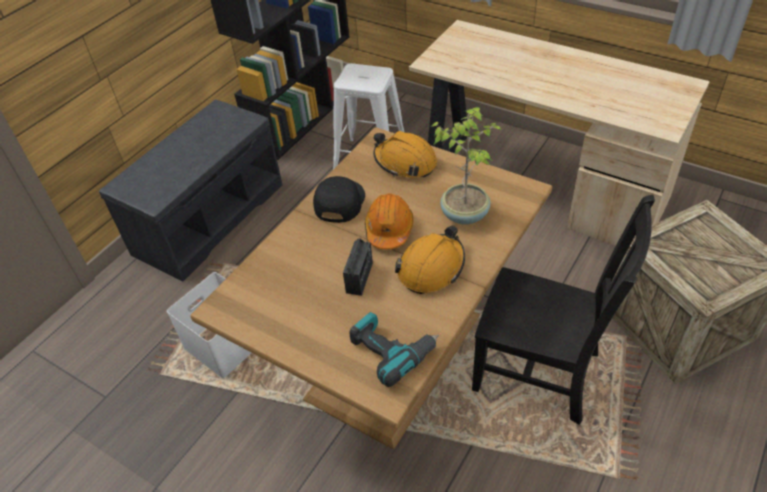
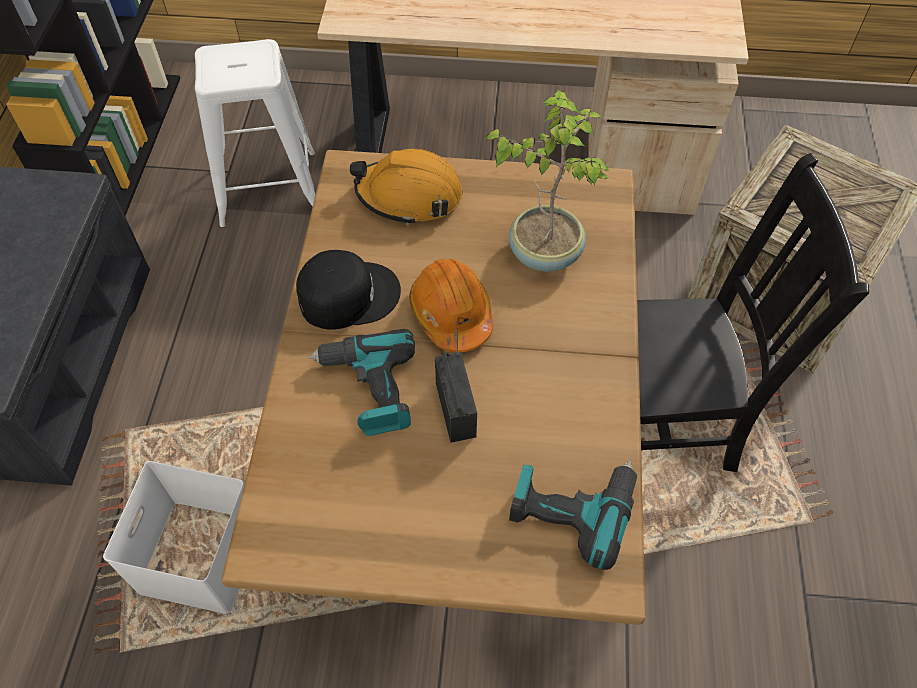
camera: 30 degrees left, 10 degrees up
black cap [313,176,365,223] -> black cap turned 90 degrees clockwise [296,250,401,330]
orange hard hat [395,225,465,294] -> none
none -> power drill [307,329,415,436]

